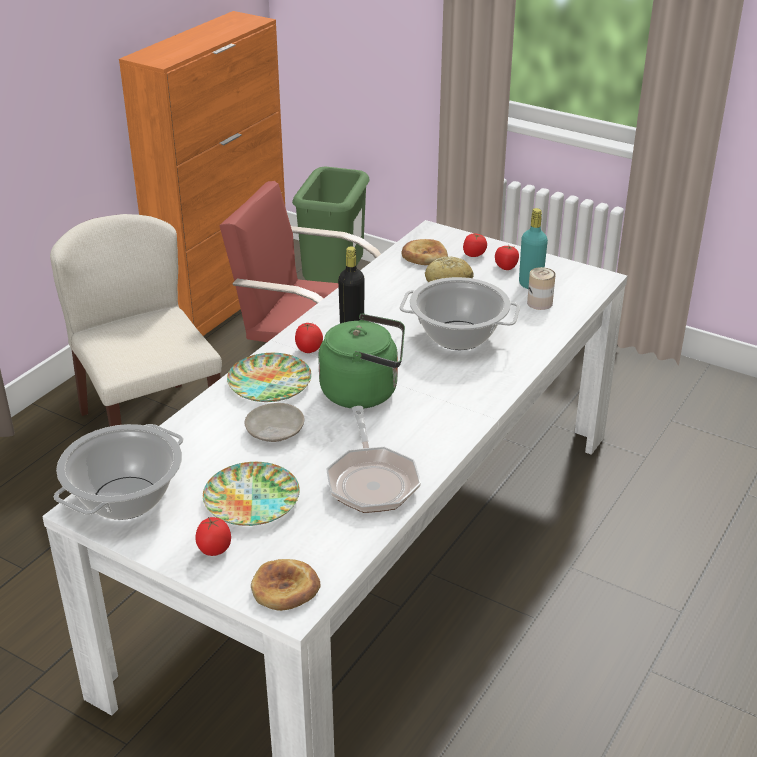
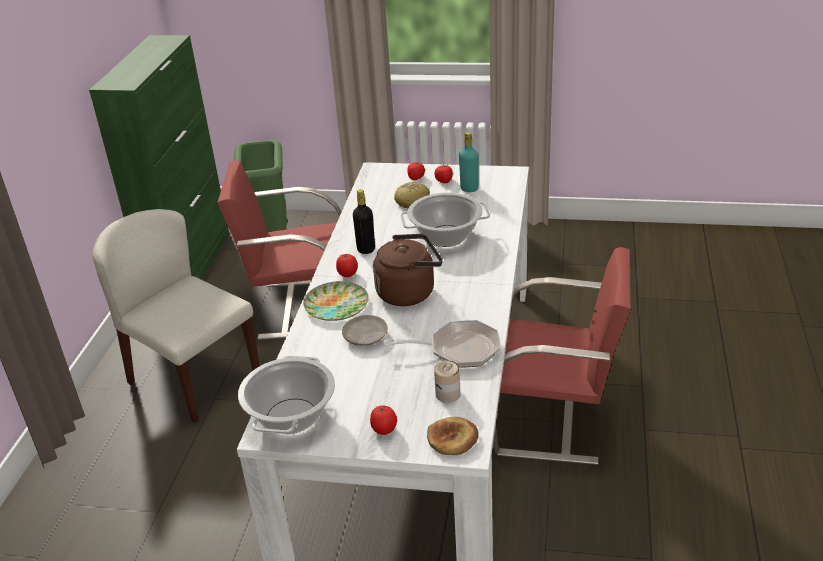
camera: 20 degrees left, 0 degrees up
orange cabinet [119,11,285,336] -> green cabinet [89,35,229,280]
plate [203,462,300,526] -> none
green kettle [318,313,405,409] -> brown kettle [373,234,443,306]
frying pan [326,406,421,513] -> frying pan turned 60 degrees counterclockwise [384,320,501,368]
bread [402,239,448,265] -> none
can [527,267,556,310] -> can moved to [434,360,460,403]
none -> red chair [493,247,631,465]

